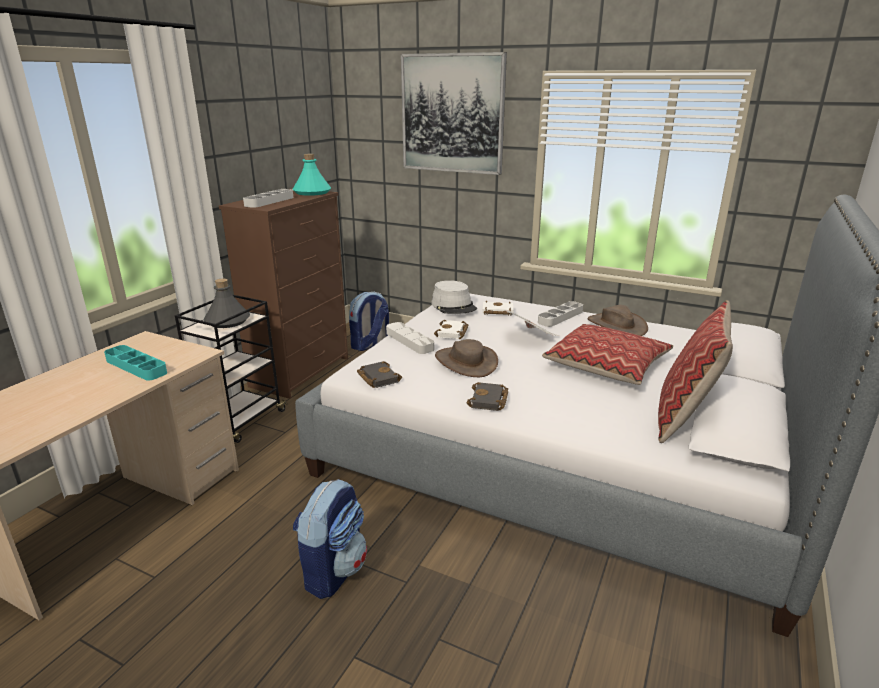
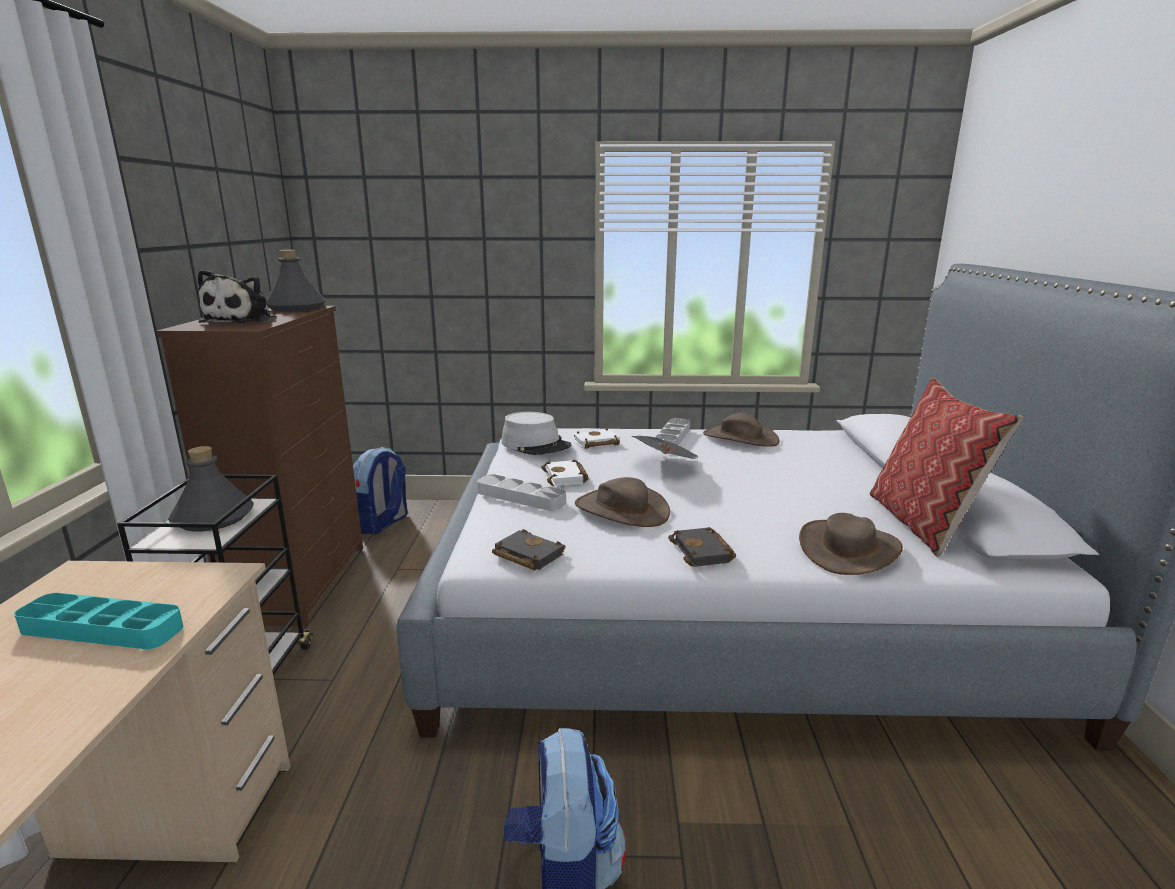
camera: 25 degrees left, 5 degrees down
grey tray [243,189,293,208] -> plush toy [198,269,277,323]
turquoise bottle [293,154,331,196] -> grey bottle [266,250,326,311]
picture [401,52,507,175] -> none
pillow [542,324,673,385] -> none
none -> brown hat [799,513,903,575]

